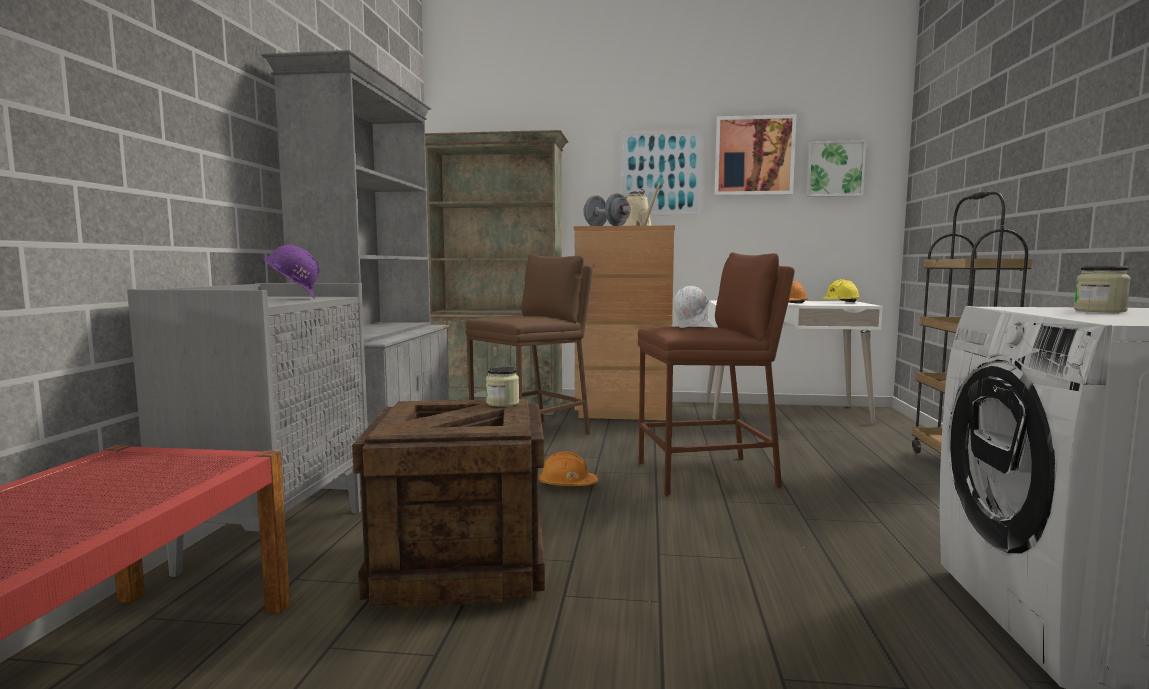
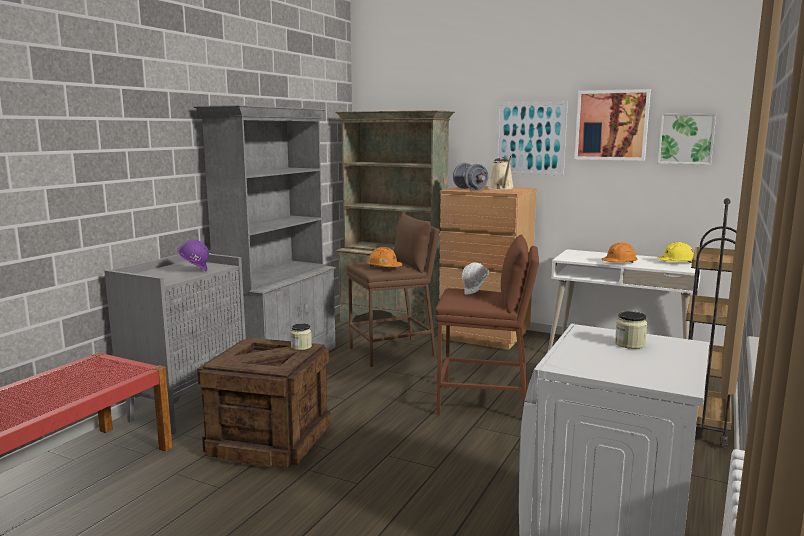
camera: 20 degrees right, 5 degrees up
orange hard hat [539,451,598,486] -> orange hard hat moved to [367,247,403,267]

